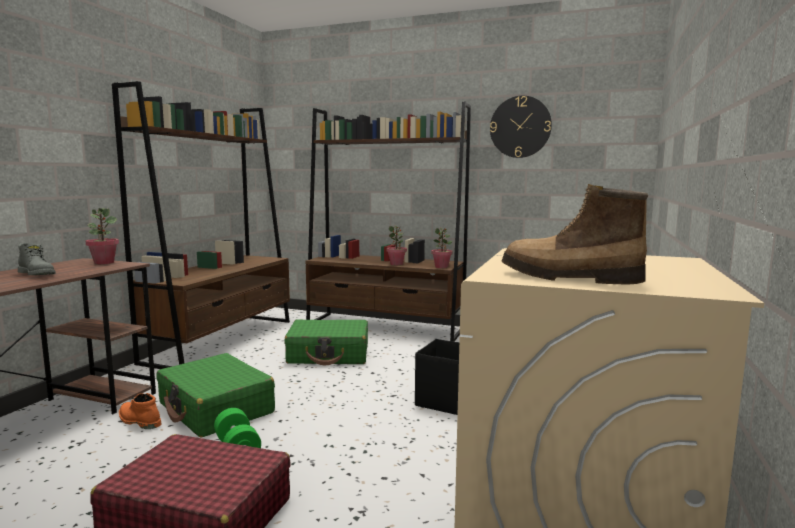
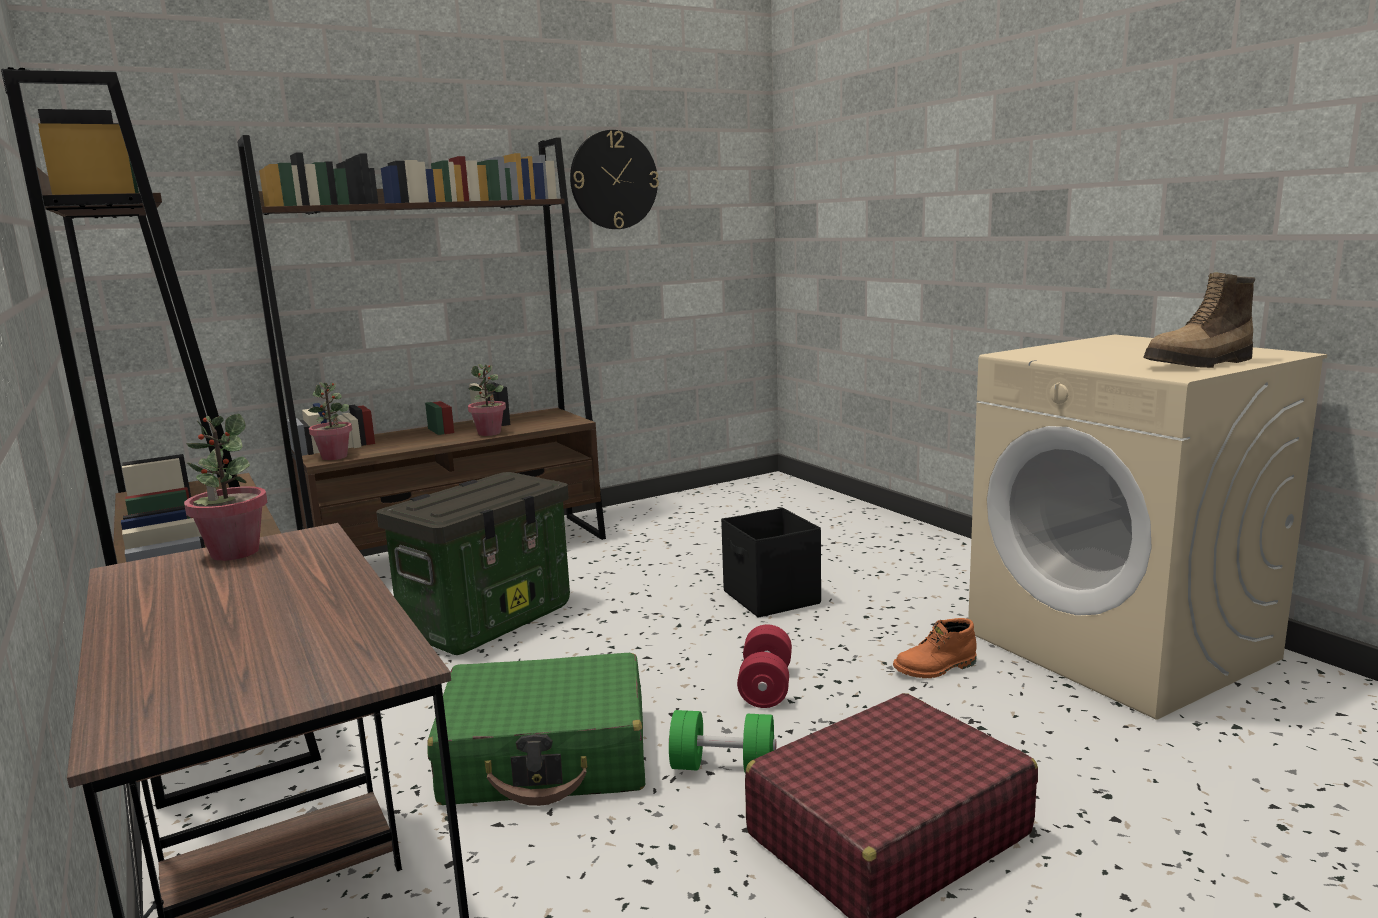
camera: 50 degrees left, 5 degrees up
grey boot [18,243,56,275] -> none
orange boot [119,393,161,429] -> orange boot moved to [893,618,977,678]
green suitcase [284,319,368,365] -> storage box [376,472,570,655]
potted plant [431,227,452,268] -> potted plant moved to [308,382,352,460]
none -> red dumbbell [737,624,792,708]

